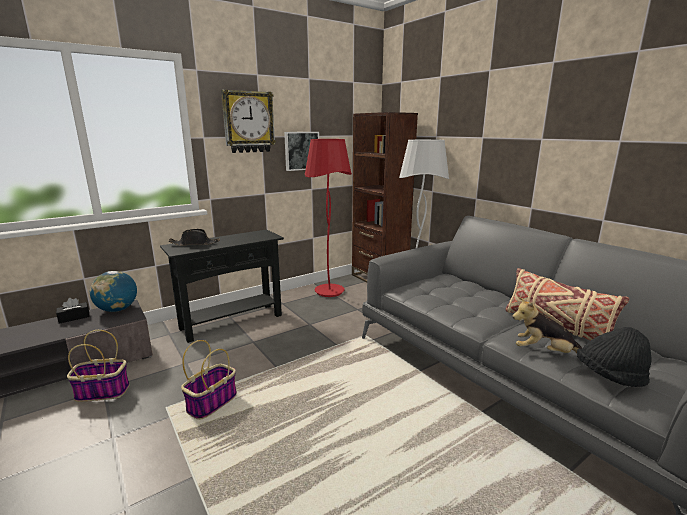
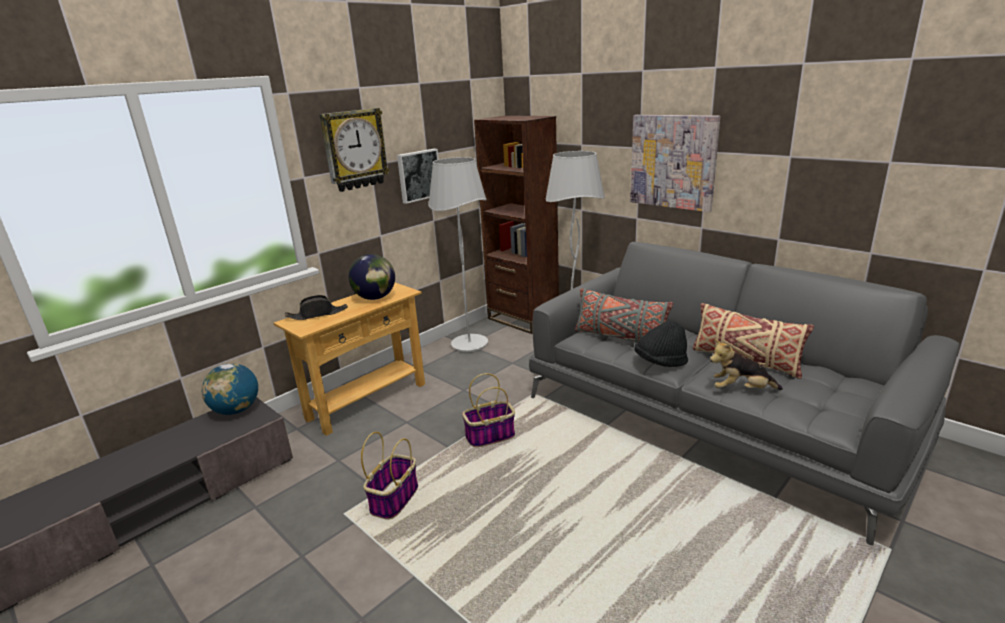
camera: 10 degrees left, 5 degrees up
black tissue box [56,298,90,324] -> none
basket [67,330,130,402] -> basket moved to [462,373,515,447]
black console table [160,229,284,343] -> beige console table [274,283,425,436]
red floor lamp [305,139,352,297] -> white floor lamp [429,157,488,352]
black hat [577,327,652,387] -> black hat moved to [634,321,688,367]
none -> globe [349,254,395,300]
none -> grey pillow [575,288,673,343]
none -> picture [630,115,720,212]

